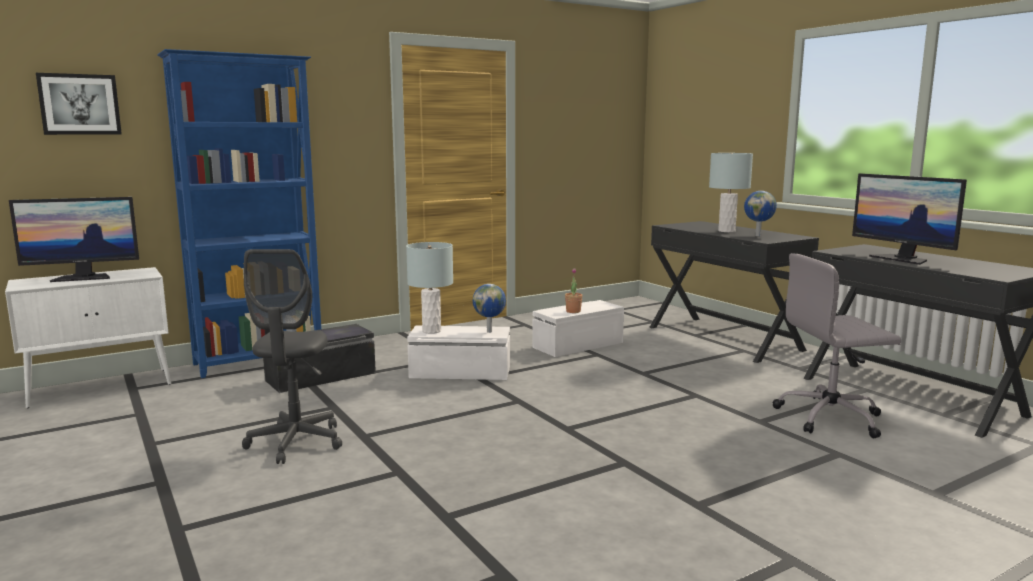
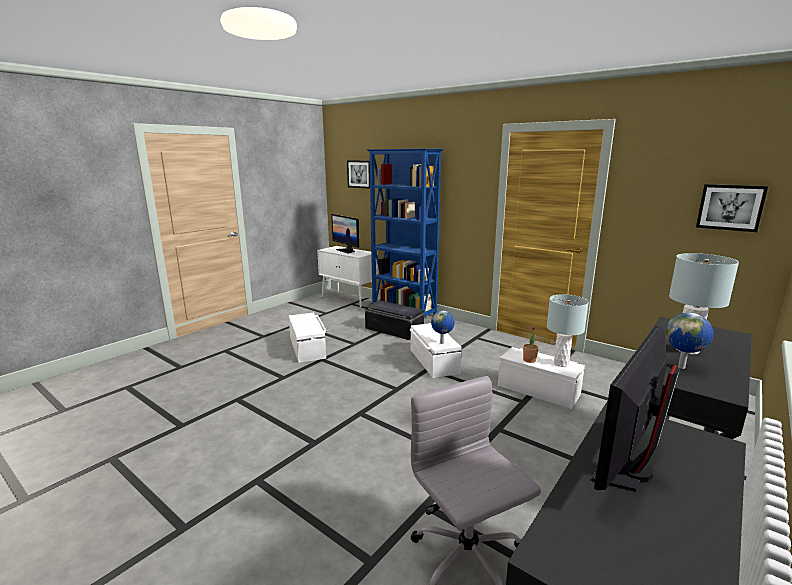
camera: 70 degrees right, 5 degrees up
grey office chair [242,249,342,464] -> white storage box [289,313,327,363]
grey table lamp [406,242,453,334] -> grey table lamp moved to [547,294,589,367]
none -> picture [696,184,768,232]

